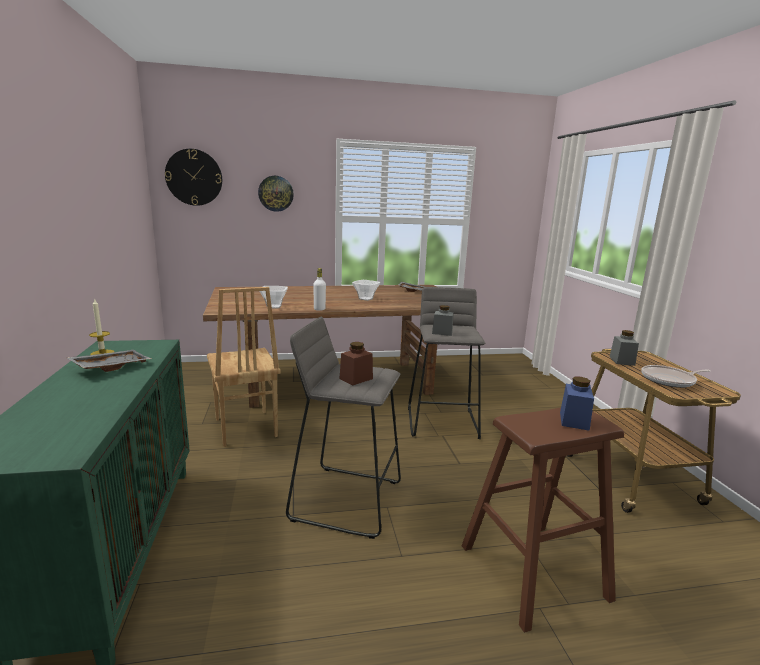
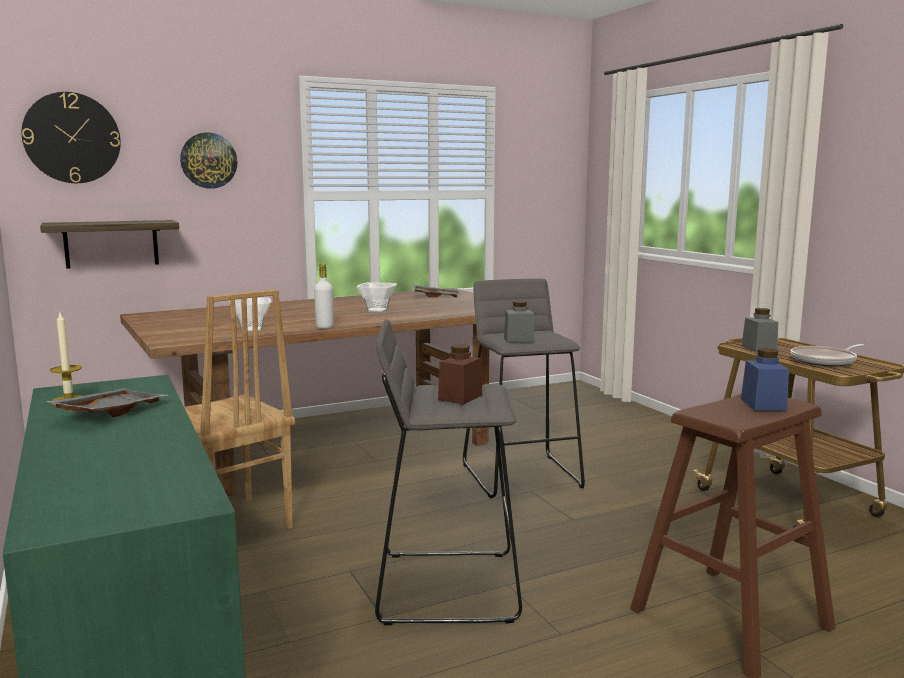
camera: 15 degrees left, 5 degrees down
none -> shelf [40,220,179,269]

